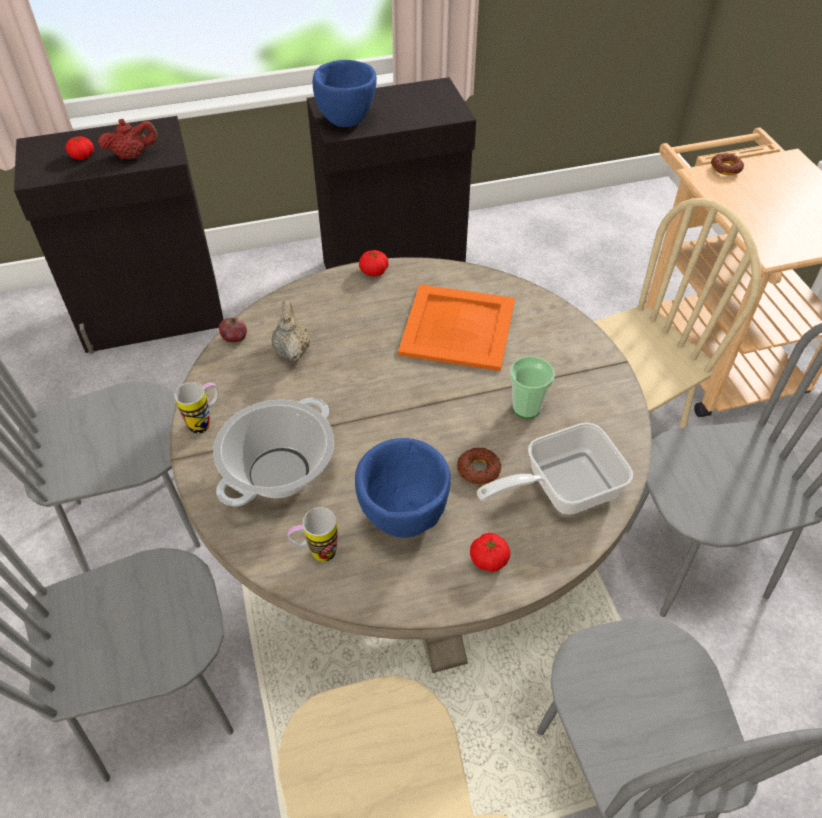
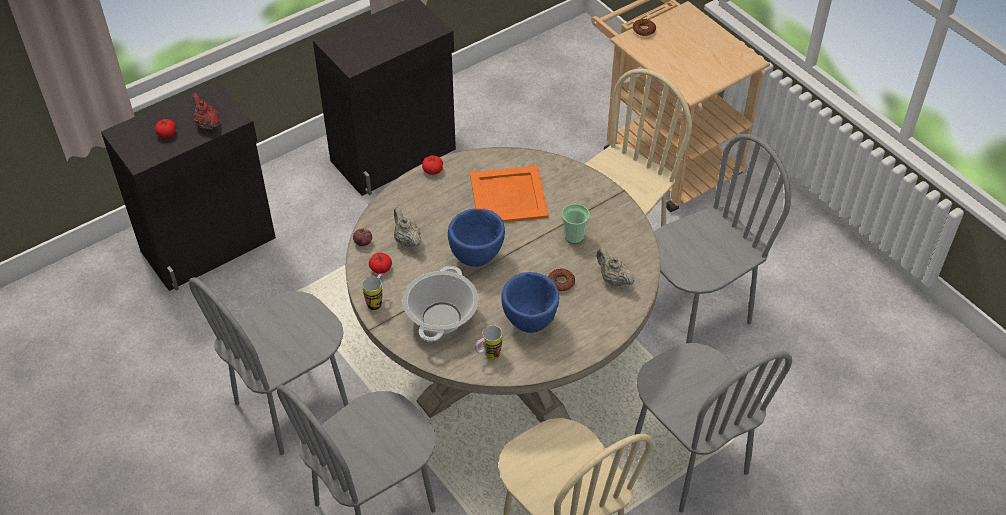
camera: 20 degrees left, 0 degrees up
red teapot [98,119,157,160] -> red teapot turned 90 degrees counterclockwise [192,93,219,129]
blue bowl [313,60,377,127] -> blue bowl moved to [448,209,505,267]
tomato [470,533,510,572] -> tomato moved to [369,253,392,274]
frying pan [477,423,633,514] -> beige teapot [596,248,635,286]

